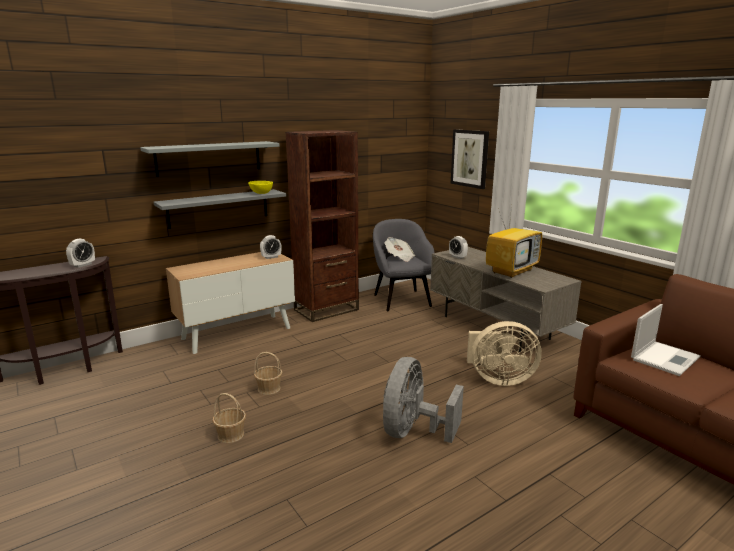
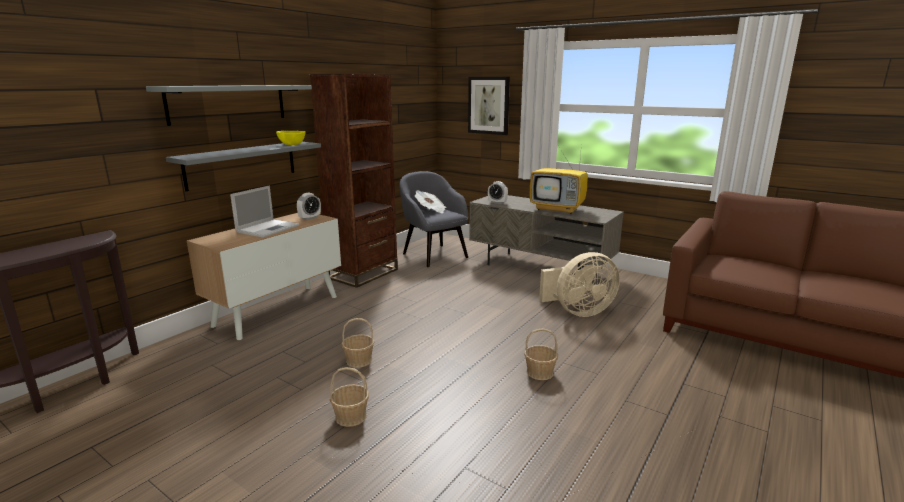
camera: 20 degrees left, 0 degrees up
alarm clock [66,238,95,268] -> none
grey fan [383,357,464,443] -> basket [524,329,558,380]
television [486,205,542,278] -> television turned 90 degrees clockwise [530,152,588,214]
laptop [631,304,701,376] -> laptop moved to [230,185,299,238]

